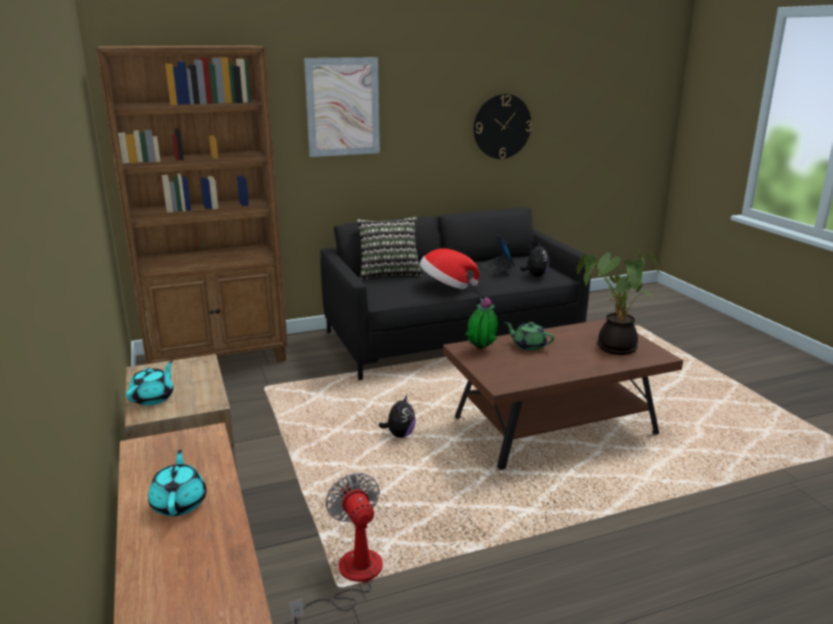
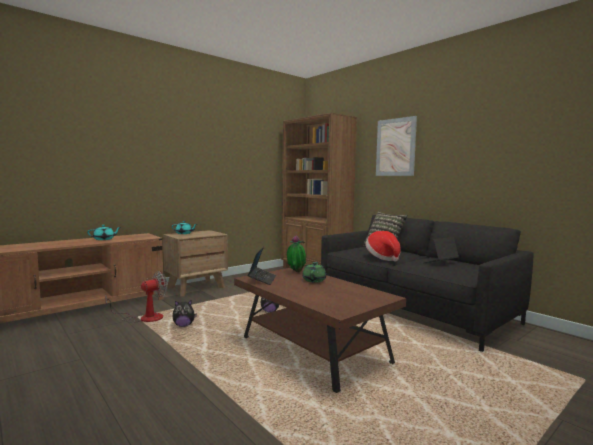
camera: 70 degrees right, 15 degrees down
wall clock [474,94,532,159] -> none
plush toy [520,243,549,277] -> plush toy moved to [172,300,197,327]
potted plant [577,250,660,355] -> none
none -> laptop [248,247,276,285]

